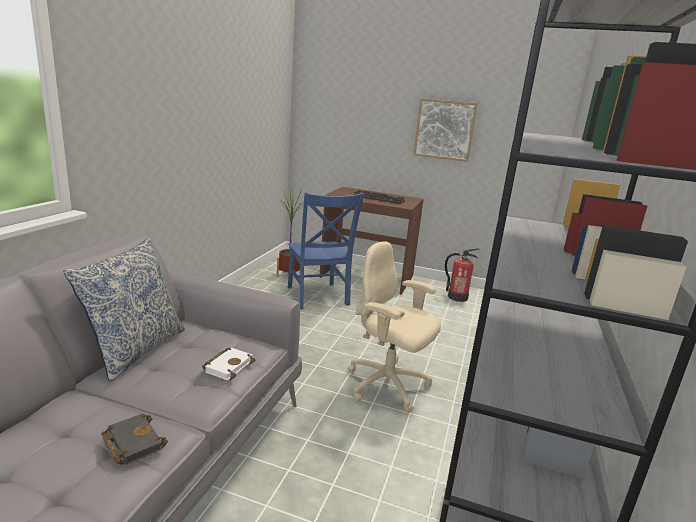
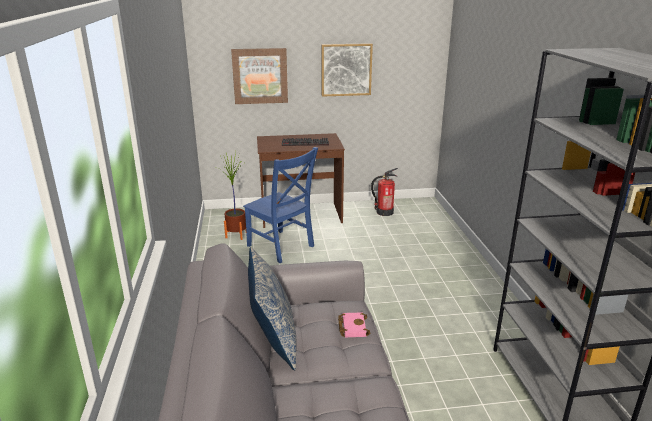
camera: 25 degrees left, 5 degrees up
black book [101,414,168,465] -> none
white book [202,348,255,380] -> pink book [338,312,370,337]
beige office chair [348,241,441,413] -> none
none -> picture [231,48,288,104]

